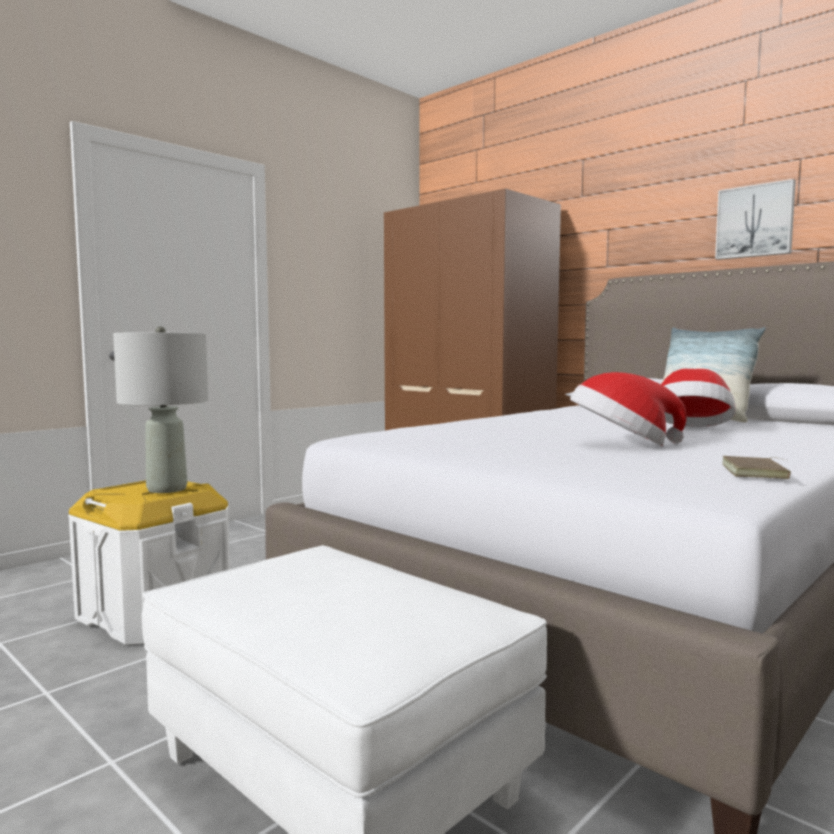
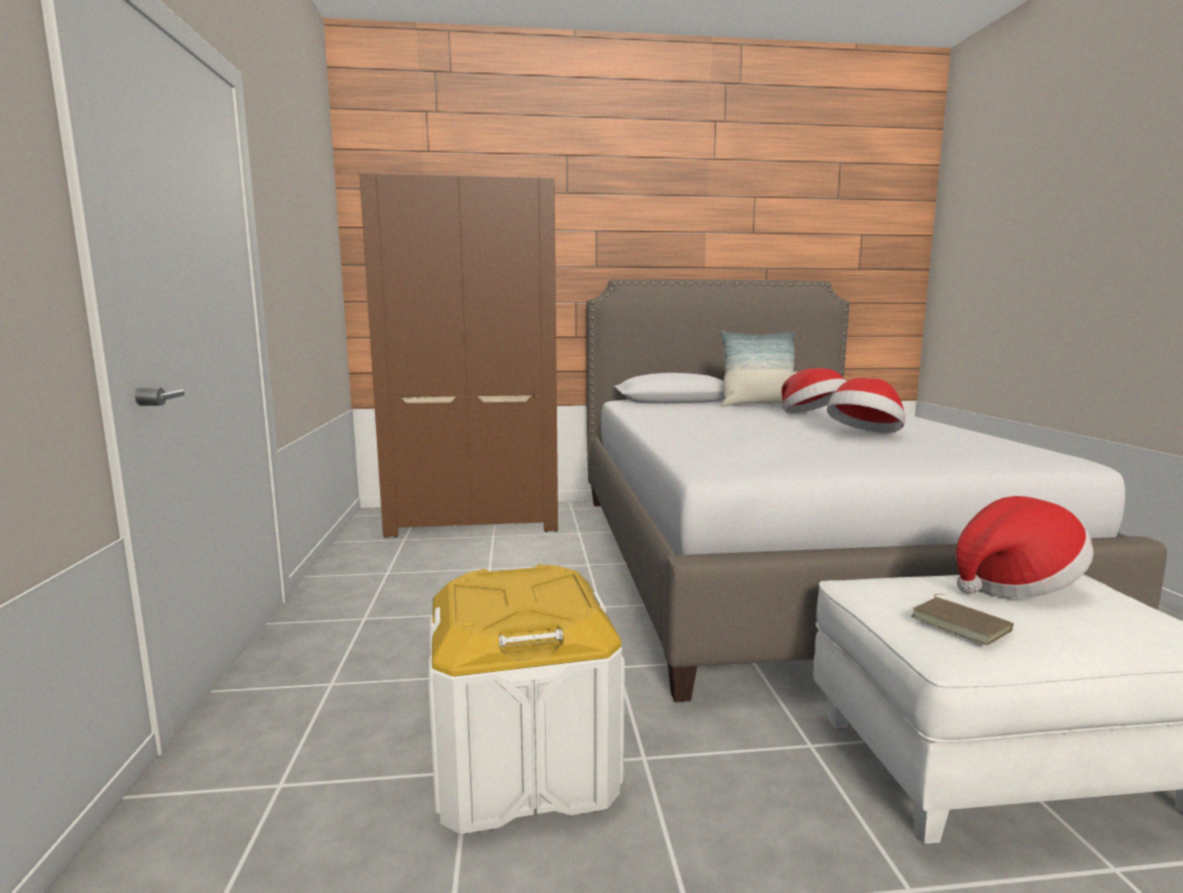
camera: 50 degrees left, 5 degrees up
grey table lamp [113,326,208,493] -> none
picture [715,179,796,260] -> none
brown book [722,456,791,479] -> brown book moved to [911,594,1014,645]
none -> hat [956,496,1094,598]

